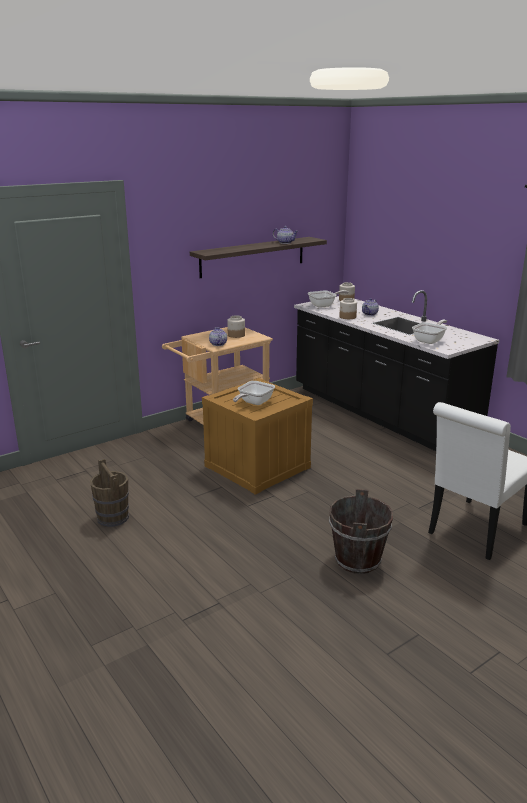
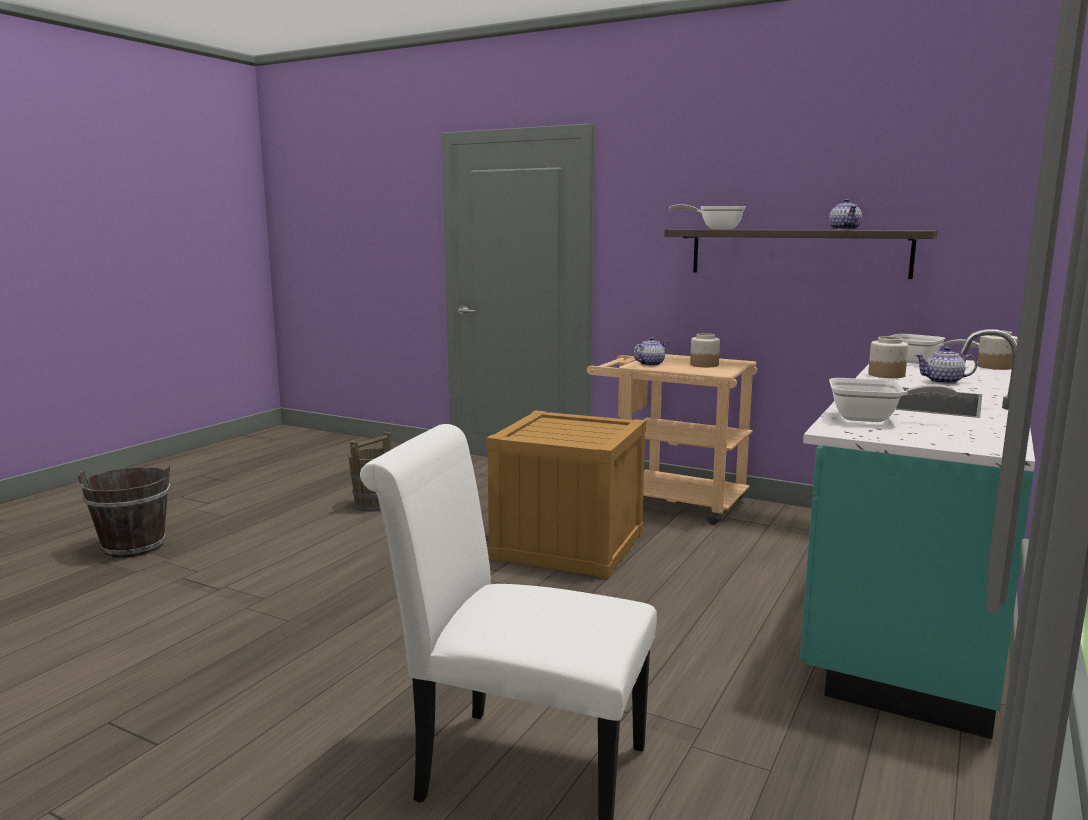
camera: 65 degrees right, 10 degrees down
frying pan [233,381,275,405] -> frying pan moved to [669,204,746,229]
black counter [294,290,499,451] -> turquoise counter [800,329,1035,739]
brown bucket [329,489,393,574] -> brown bucket moved to [77,464,170,558]

